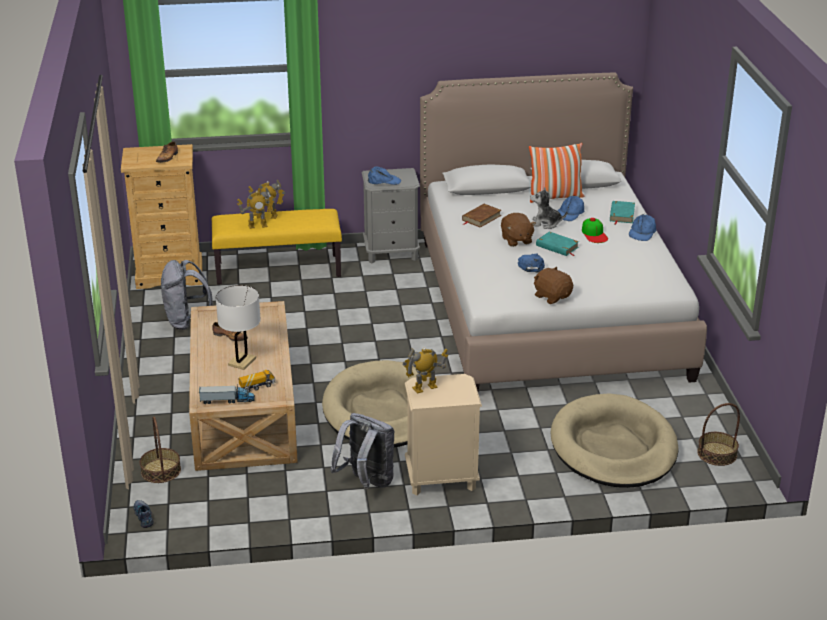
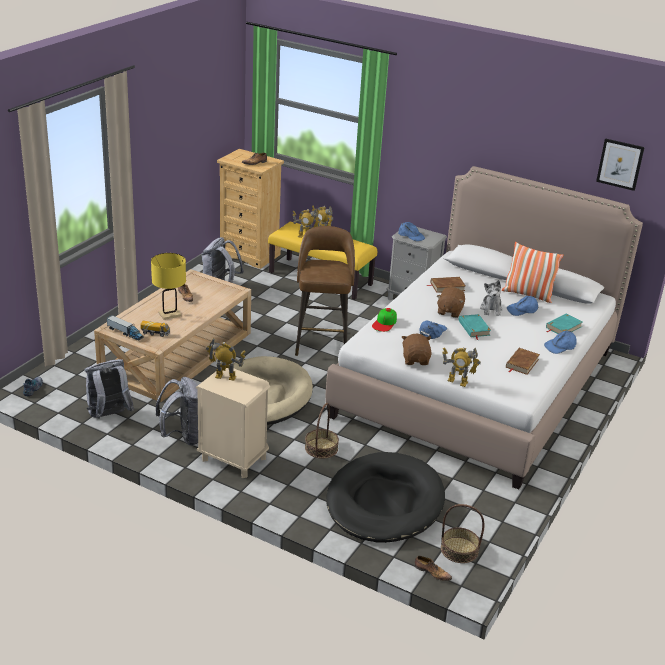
camera: 35 degrees right, 0 degrees up
basket [140,417,181,483] -> basket moved to [305,403,339,458]
white table lamp [216,285,261,370] -> yellow table lamp [151,253,186,320]
plush toy [530,187,568,229] -> plush toy turned 135 degrees counterclockwise [480,280,503,316]
beige dog bed [550,393,678,488] -> black dog bed [326,452,445,543]
cap [582,218,608,243] -> cap moved to [372,308,397,332]
none -> grey backpack [84,359,134,419]
none -> brown stool [295,226,355,356]
none -> shoe [415,556,452,581]
none -> toy robot [442,347,481,387]
none -> brown book [506,348,540,375]
none -> picture [596,138,645,191]

